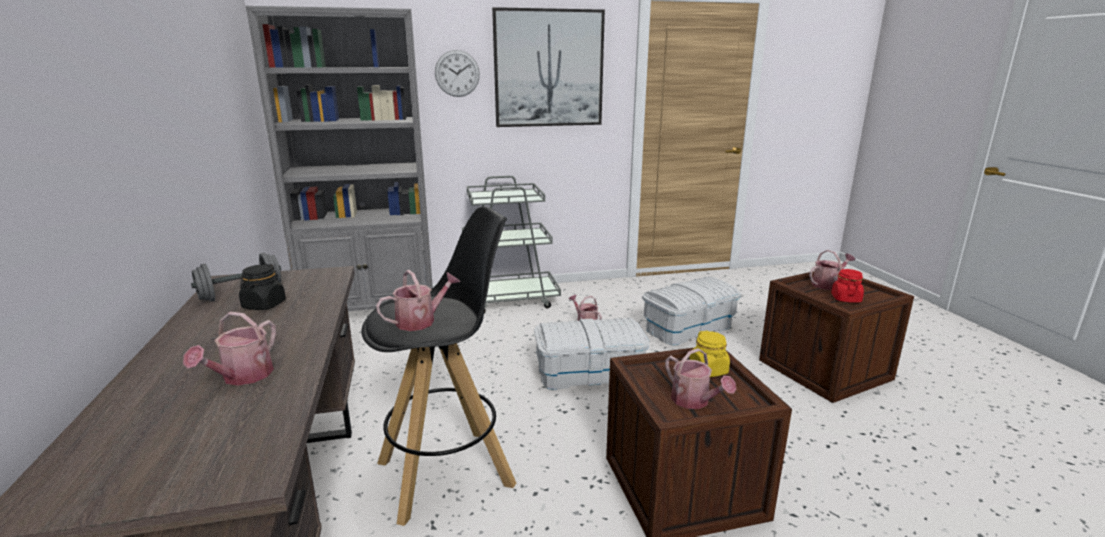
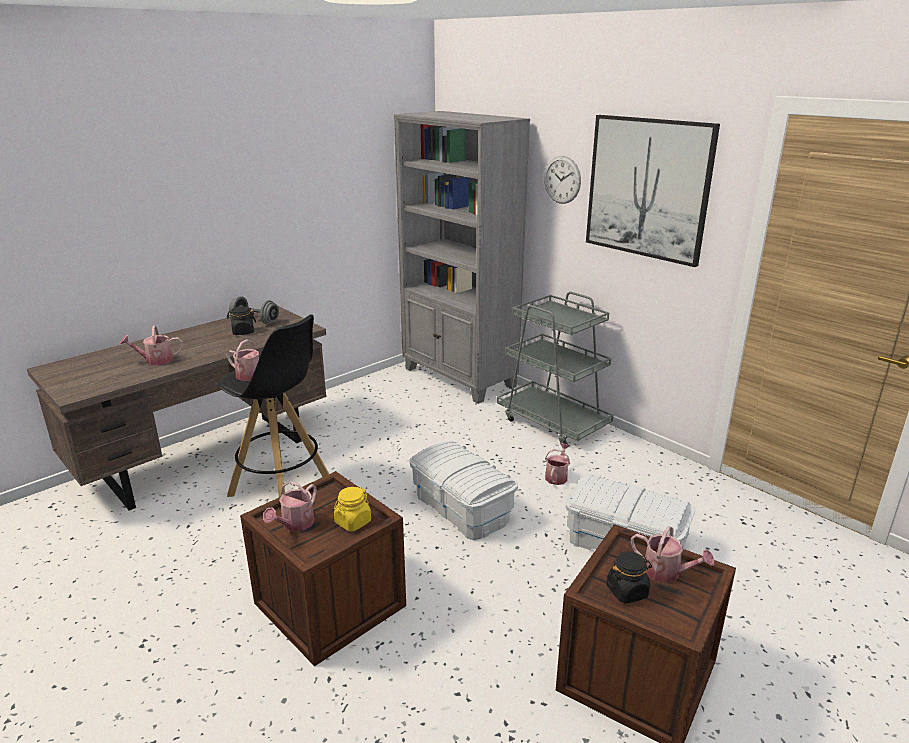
camera: 60 degrees right, 5 degrees up
red jar [831,269,864,303] -> black jar [606,551,652,604]

